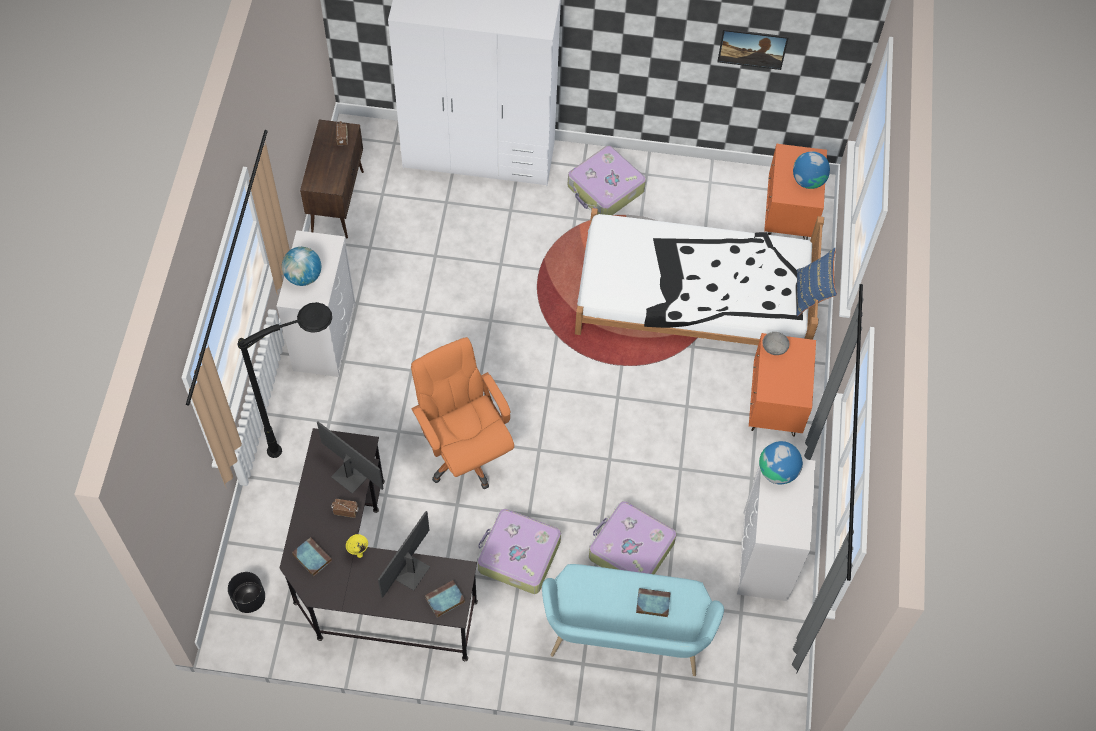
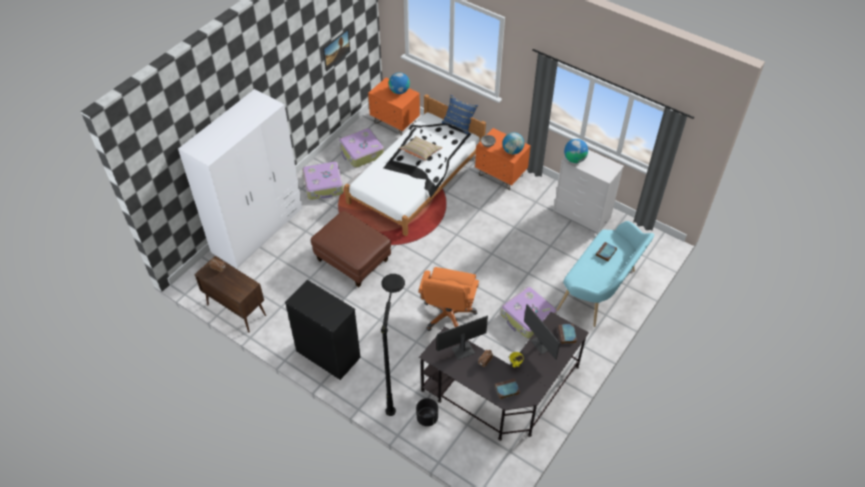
camera: 60 degrees left, 10 degrees down
black planter [228,572,265,613] -> black planter moved to [416,398,438,426]
white dresser [277,230,356,377] -> black dresser [285,280,361,380]
globe [282,247,321,286] -> globe moved to [502,132,524,154]
orange office chair [411,337,514,489] -> orange office chair turned 75 degrees counterclockwise [418,267,479,331]
suitcase [589,501,677,574] -> suitcase moved to [339,128,384,168]
none -> brown ottoman [311,211,391,287]
none -> beige pillow [400,136,443,160]

